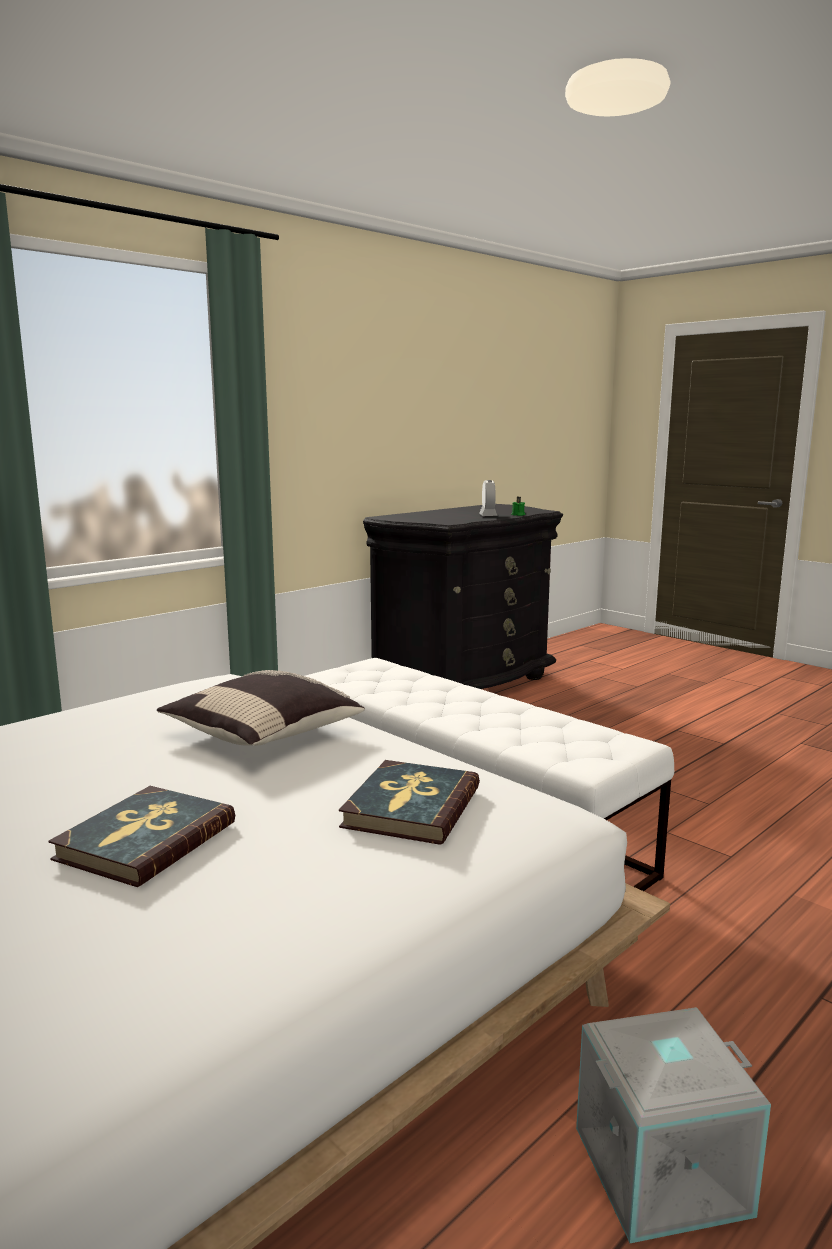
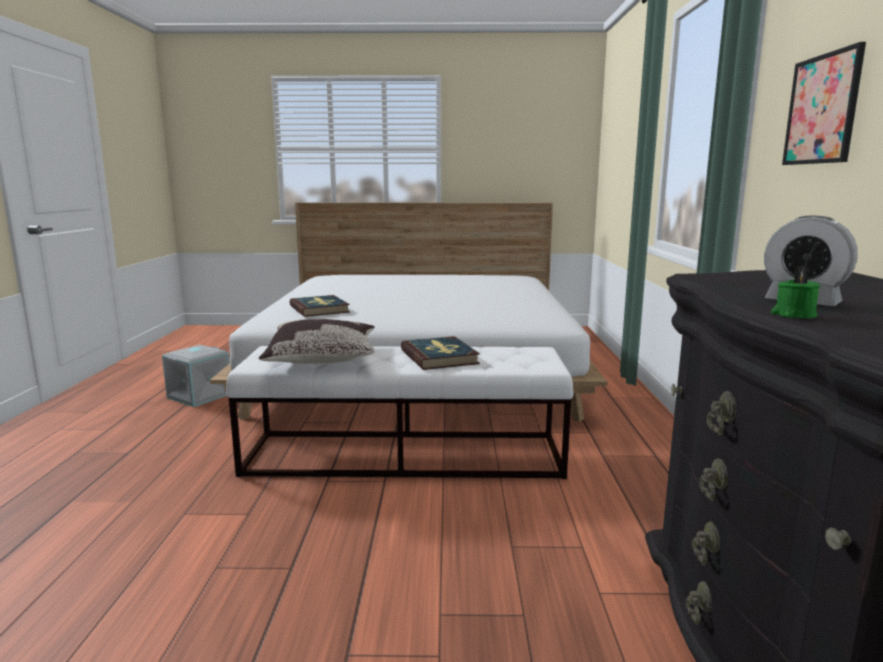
camera: 135 degrees right, 0 degrees up
book [48,786,235,887] -> book moved to [401,336,480,370]
pillow [157,670,365,746] -> pillow moved to [259,319,375,364]
none -> picture [782,42,866,165]

